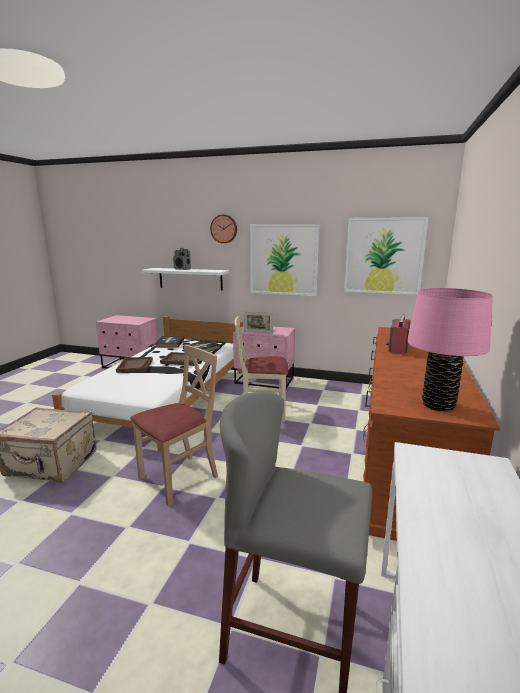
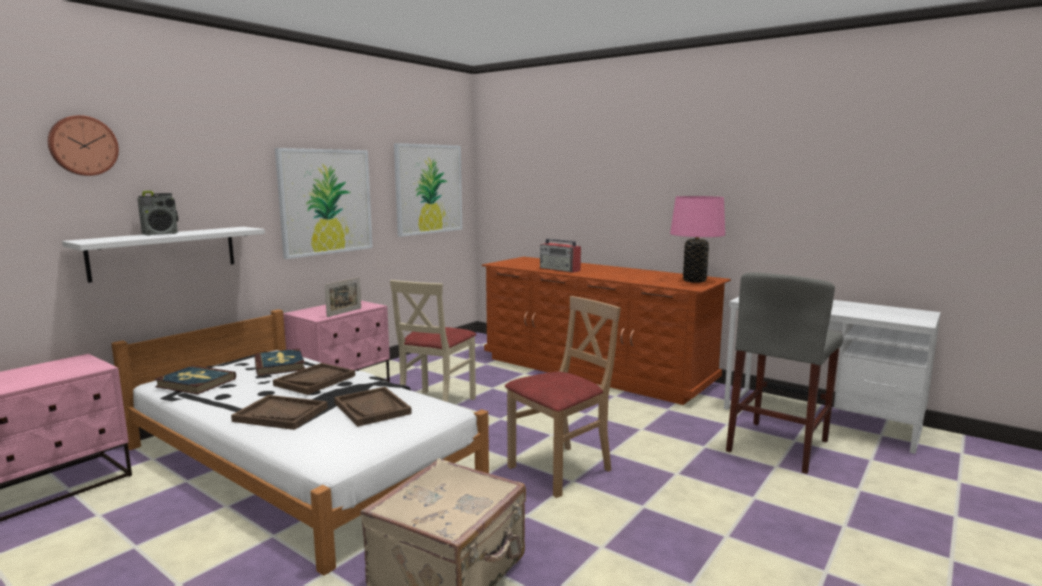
camera: 70 degrees left, 5 degrees down
beige chair [130,344,218,506] -> beige chair turned 75 degrees clockwise [505,296,621,498]
wall clock [210,214,237,243] -> wall clock moved to [48,115,119,176]
none -> brown tray [334,387,412,427]

